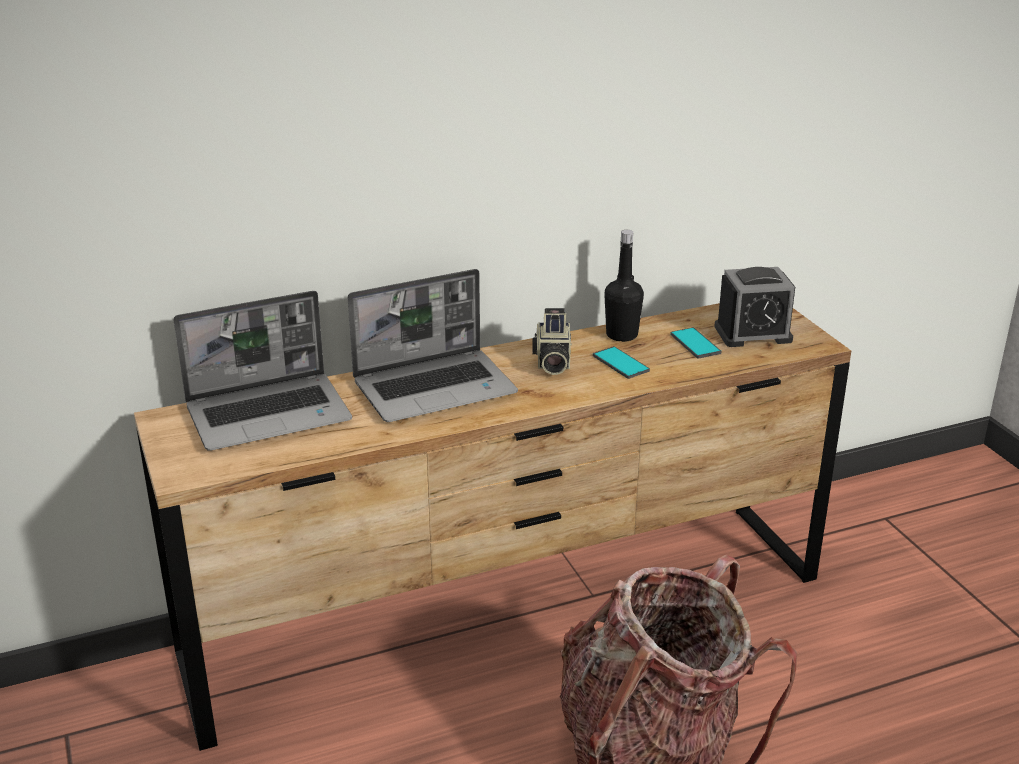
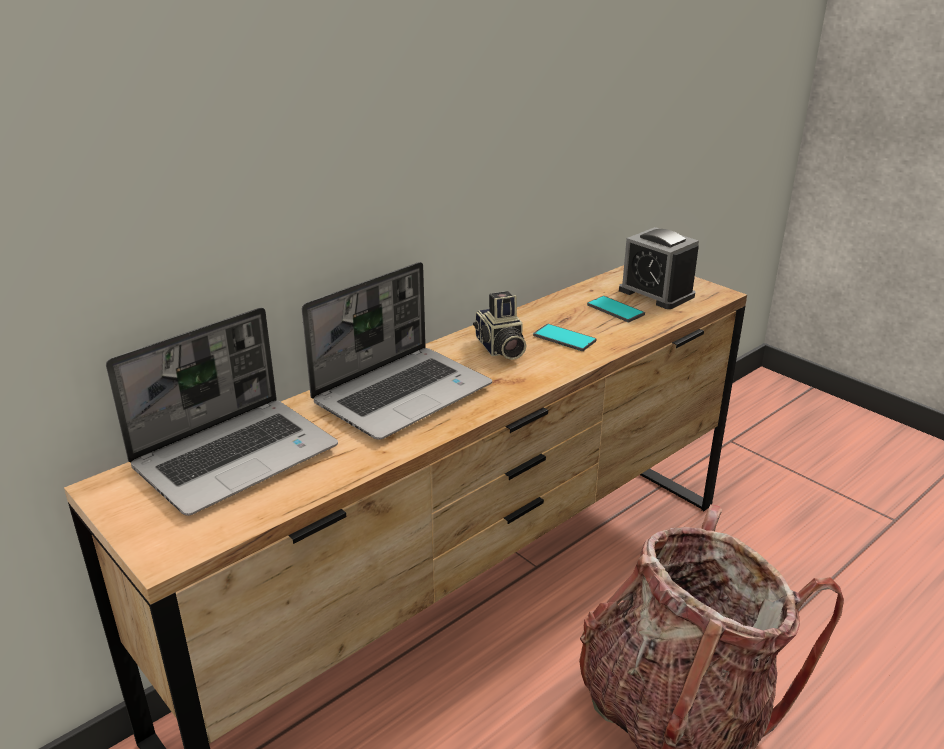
camera: 20 degrees left, 0 degrees up
black bottle [604,230,644,342] -> none
alarm clock [714,267,795,347] -> alarm clock turned 75 degrees clockwise [619,227,699,309]

